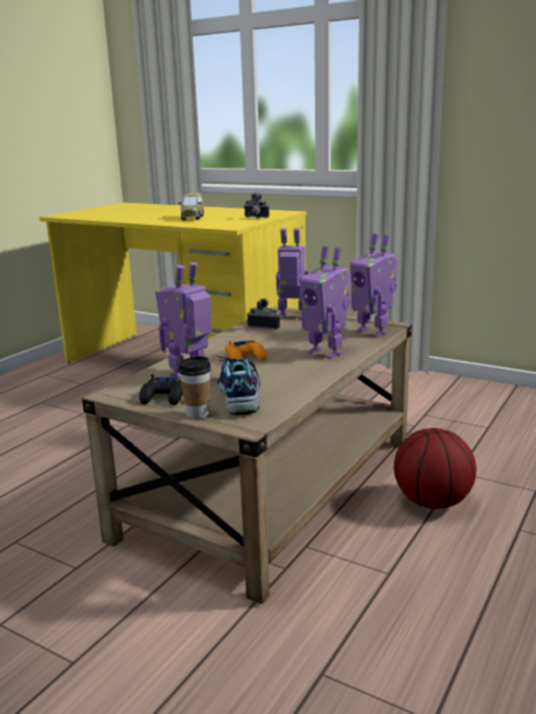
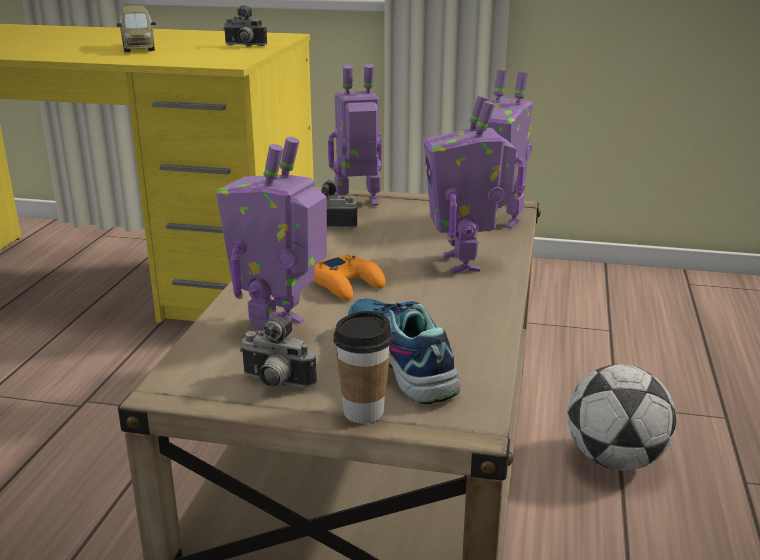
camera: 20 degrees left, 5 degrees up
black game controller [139,374,183,405] -> camera [240,315,317,388]
toy robot [300,246,350,359] -> toy robot turned 60 degrees clockwise [424,95,516,273]
basketball [394,428,476,509] -> football [568,364,676,470]

